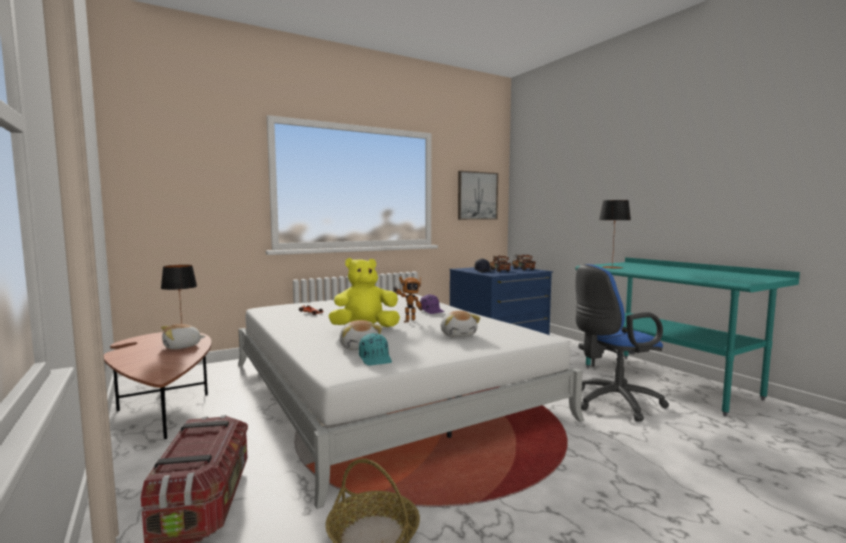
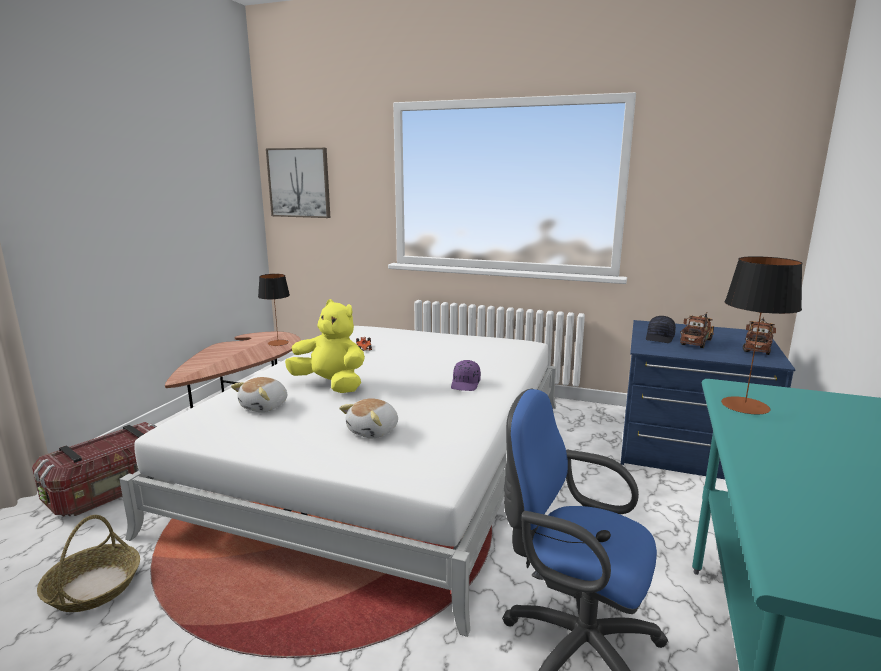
camera: 50 degrees right, 10 degrees up
plush toy [161,324,205,349] -> none
turquoise cap [359,333,392,365] -> none
toy robot [393,276,422,322] -> none
picture [458,171,498,220] -> picture moved to [266,148,330,218]

